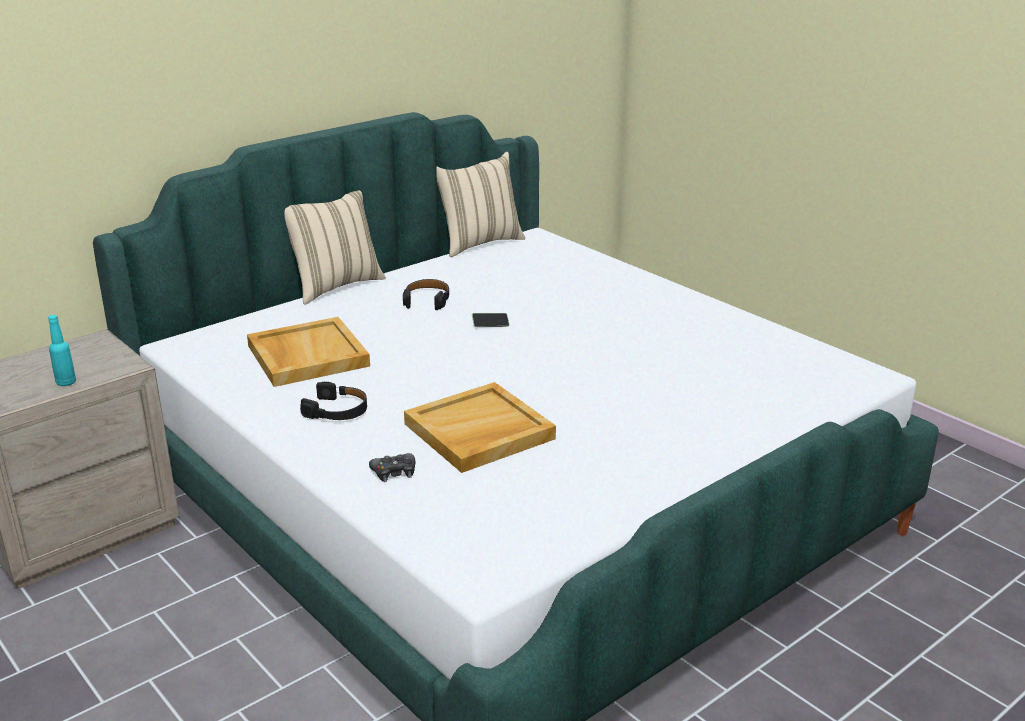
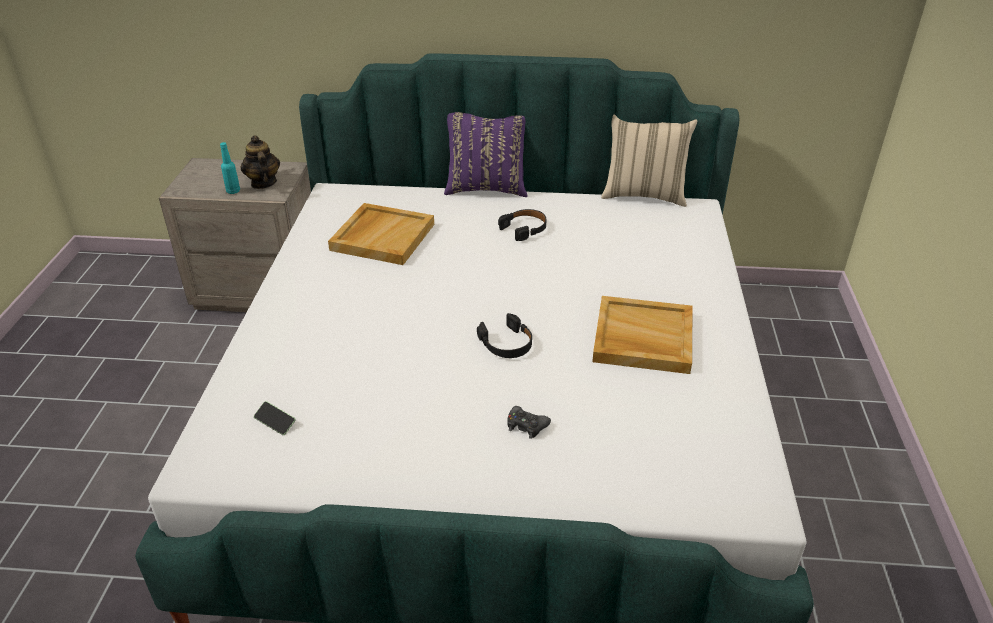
camera: 45 degrees right, 10 degrees up
beige pillow [284,190,386,305] -> purple pillow [444,112,528,197]
black headphones [300,382,367,420] -> black headphones moved to [477,313,532,358]
black game controller [369,453,416,482] -> black game controller moved to [507,406,551,439]
beige tray [404,382,556,473] -> beige tray moved to [592,296,692,374]
phone [472,313,509,327] -> phone moved to [254,401,296,435]
none -> teapot [241,135,280,189]

